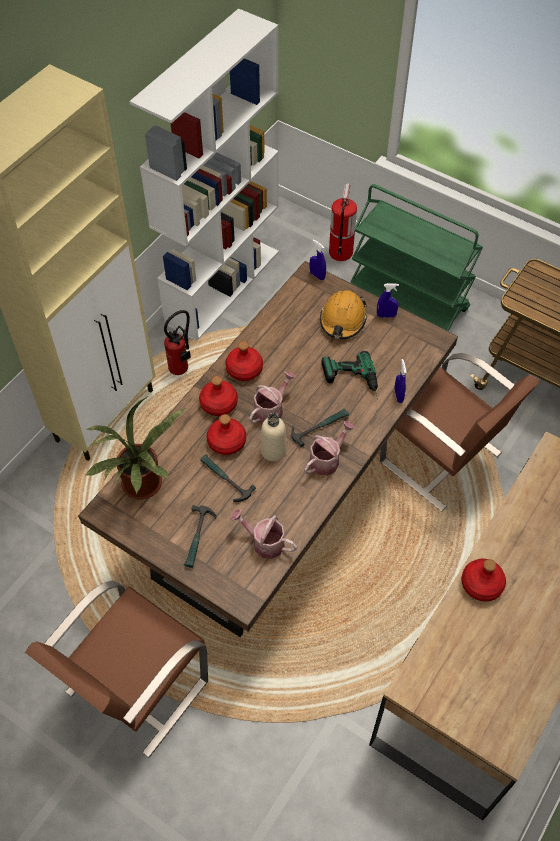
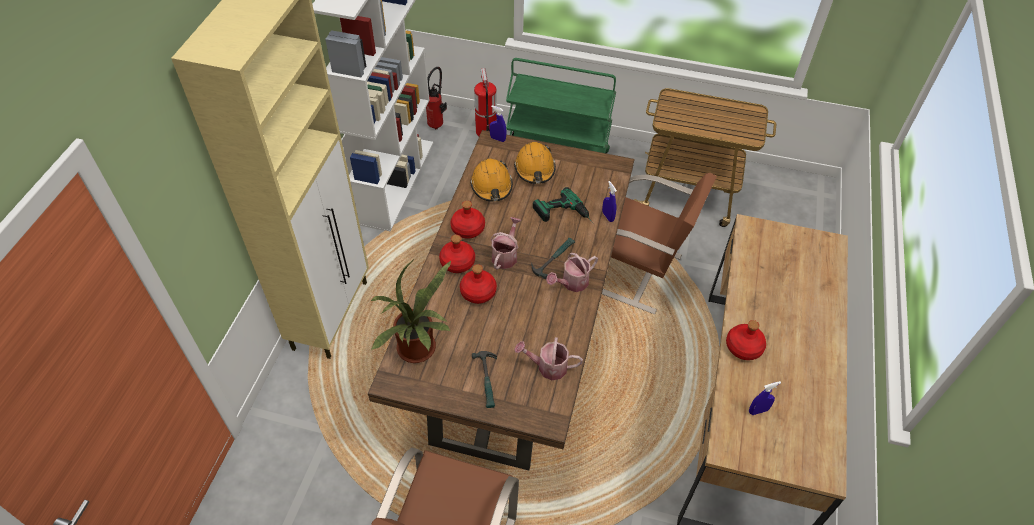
camera: 20 degrees left, 5 degrees down
fire extinguisher [164,310,191,375] -> fire extinguisher moved to [426,67,447,129]
hammer [200,454,256,502] -> none
beige bottle [261,413,287,462] -> none
watering can [304,421,355,476] -> watering can turned 150 degrees counterclockwise [546,253,598,292]
blue spray bottle [377,283,399,318] -> blue spray bottle moved to [749,381,781,415]
none -> orange hard hat [470,158,513,202]

